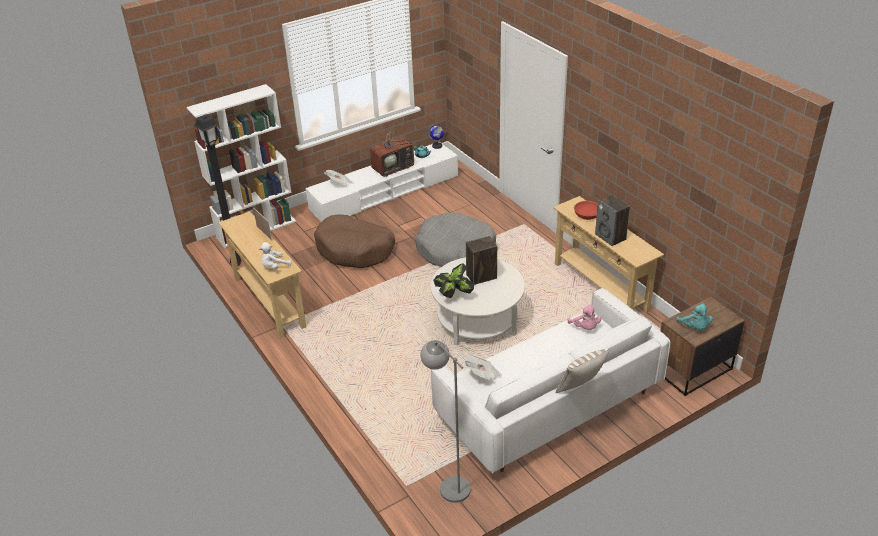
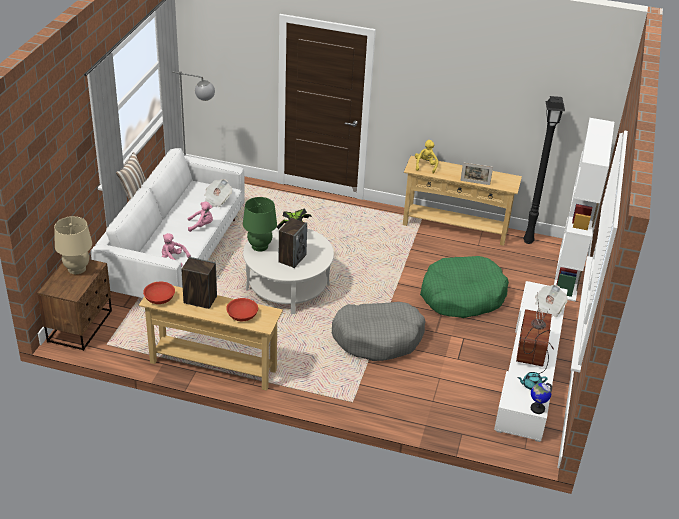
camera: 135 degrees right, 0 degrees up
white plush toy [259,242,292,270] -> yellow plush toy [415,140,438,174]
brown dog bed [314,214,395,268] -> green dog bed [420,256,509,318]
turquoise plush toy [676,303,713,330] -> beige table lamp [54,216,92,274]
none -> red bowl [143,281,175,304]
none -> pink plush toy [188,202,213,232]
none -> green table lamp [243,197,277,252]

